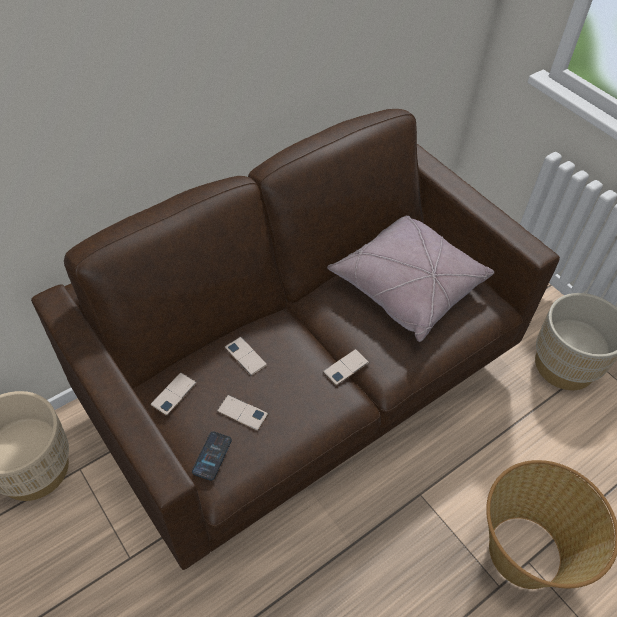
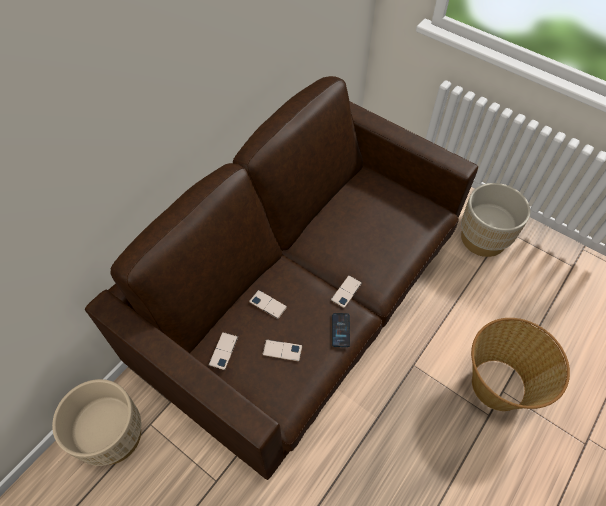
camera: 15 degrees left, 5 degrees up
phone [192,432,232,481] -> phone moved to [332,313,350,347]
purple pillow [327,216,494,342] -> none

